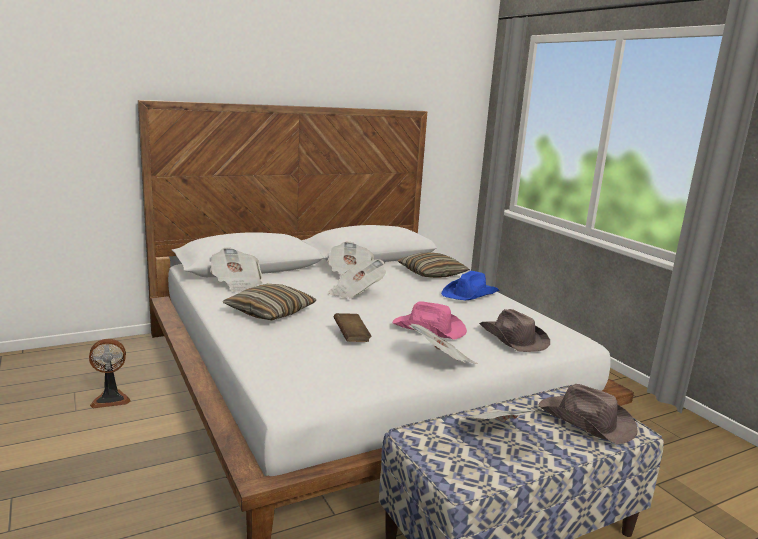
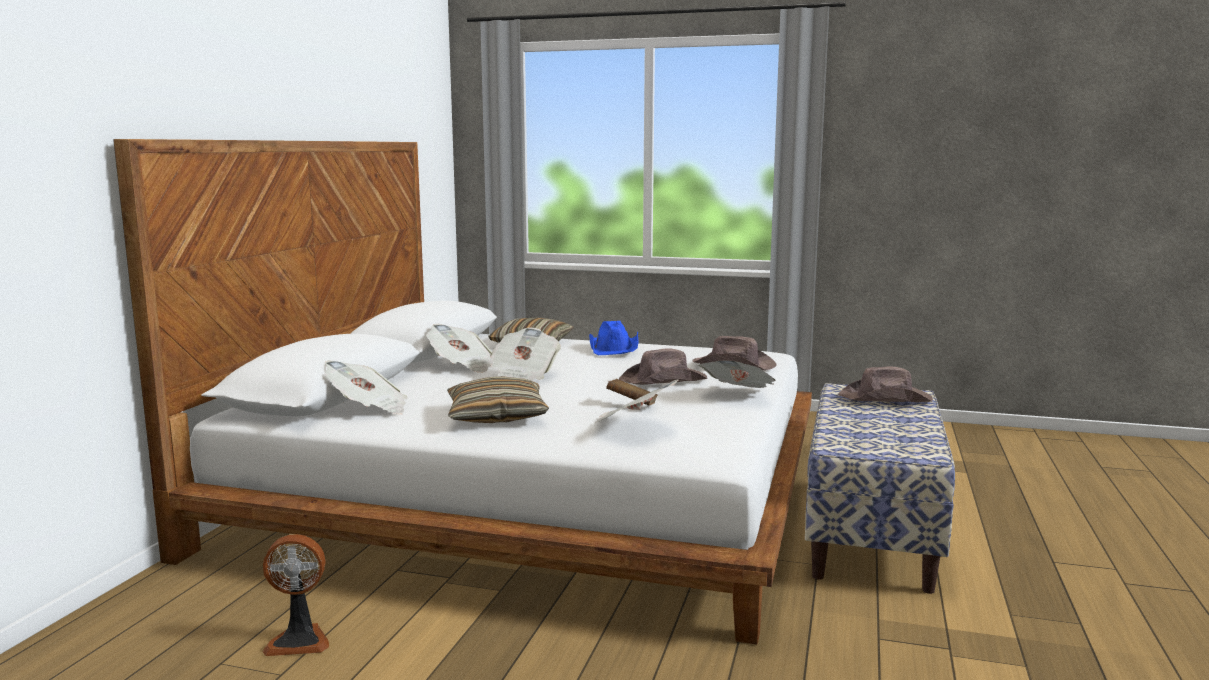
camera: 45 degrees left, 5 degrees down
fan [89,339,131,408] -> fan turned 60 degrees clockwise [263,534,329,656]
pink hat [393,301,467,340] -> brown hat [619,348,707,385]
newspaper [466,410,540,422] -> newspaper moved to [595,380,678,423]

